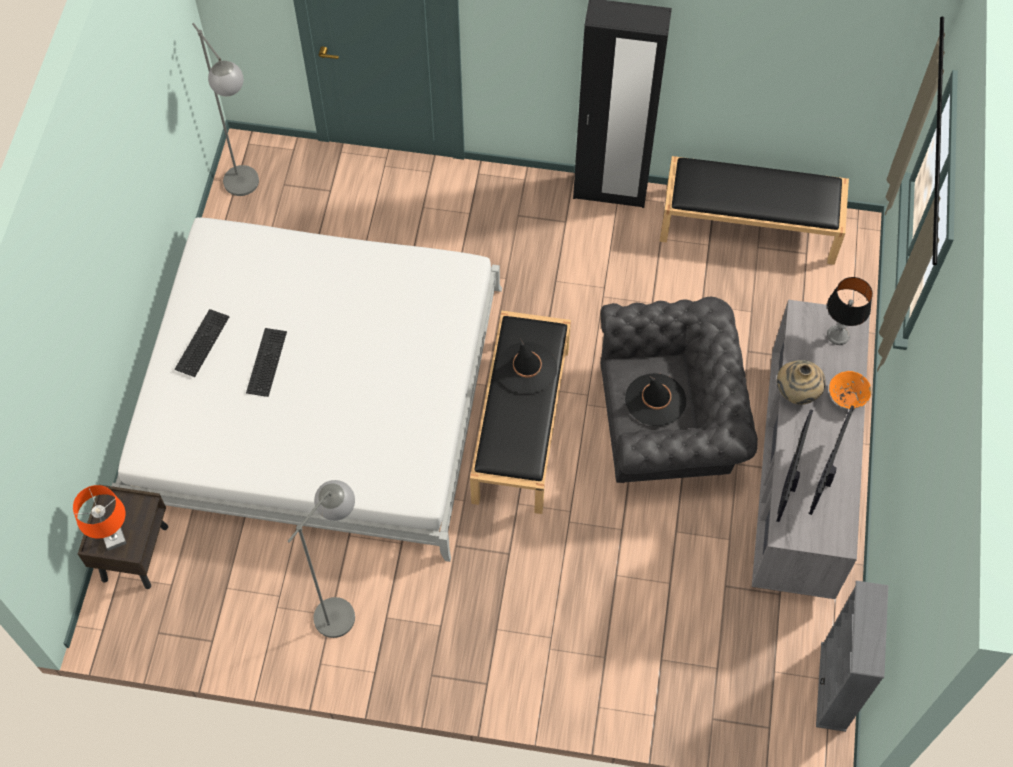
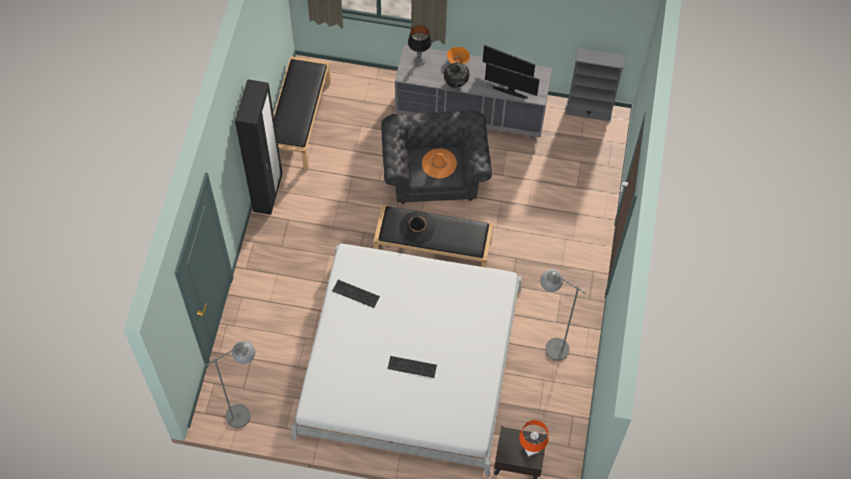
camera: 90 degrees left, 0 degrees up
keyboard [174,309,230,377] -> keyboard moved to [332,280,380,308]
black hat [625,373,686,426] -> orange hat [422,148,457,179]
beige vase [777,360,826,405] -> black vase [444,63,470,88]

